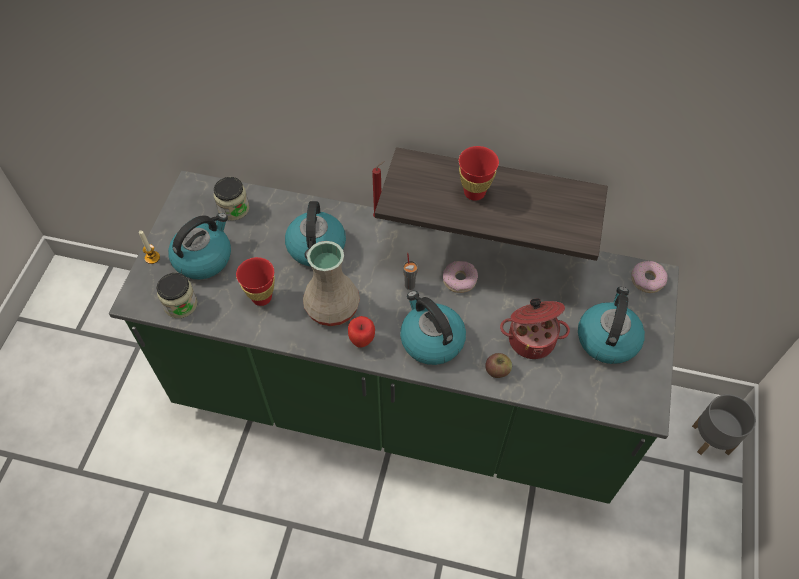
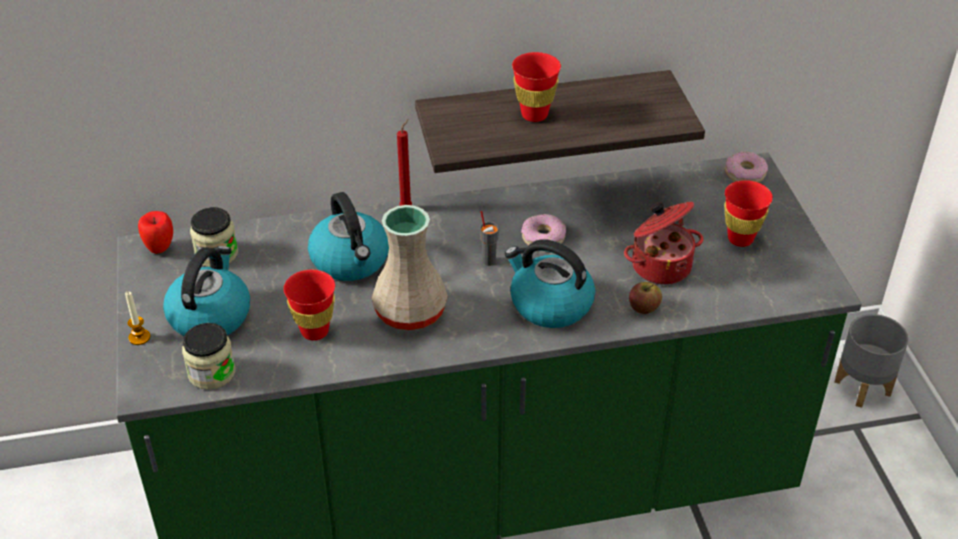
camera: 25 degrees left, 15 degrees down
apple [348,316,375,348] -> apple moved to [138,211,173,254]
kettle [578,287,645,364] -> red cup [724,180,773,247]

